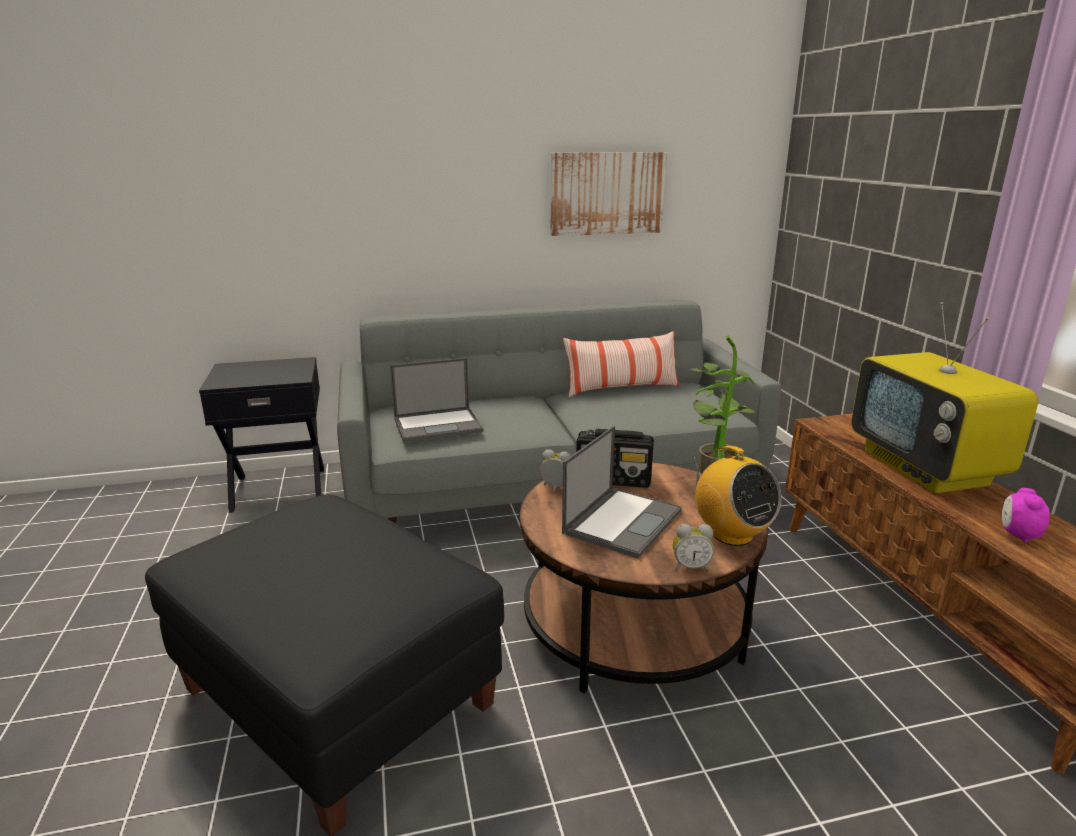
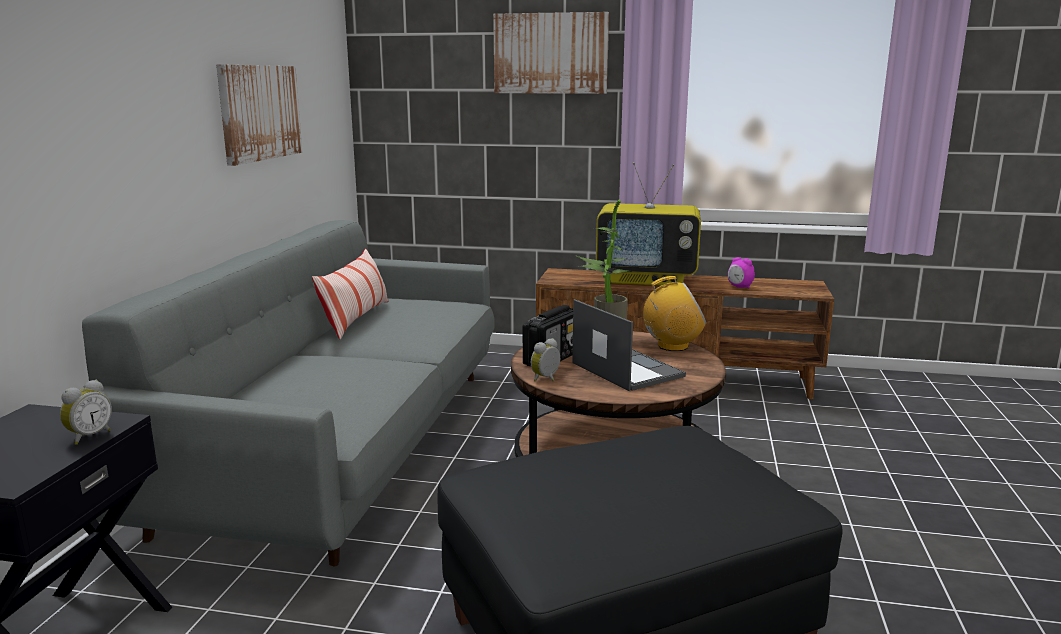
camera: 65 degrees left, 5 degrees down
laptop [390,358,483,442] -> none
alarm clock [673,524,714,571] -> alarm clock moved to [60,380,112,445]
none -> picture [493,12,609,94]

